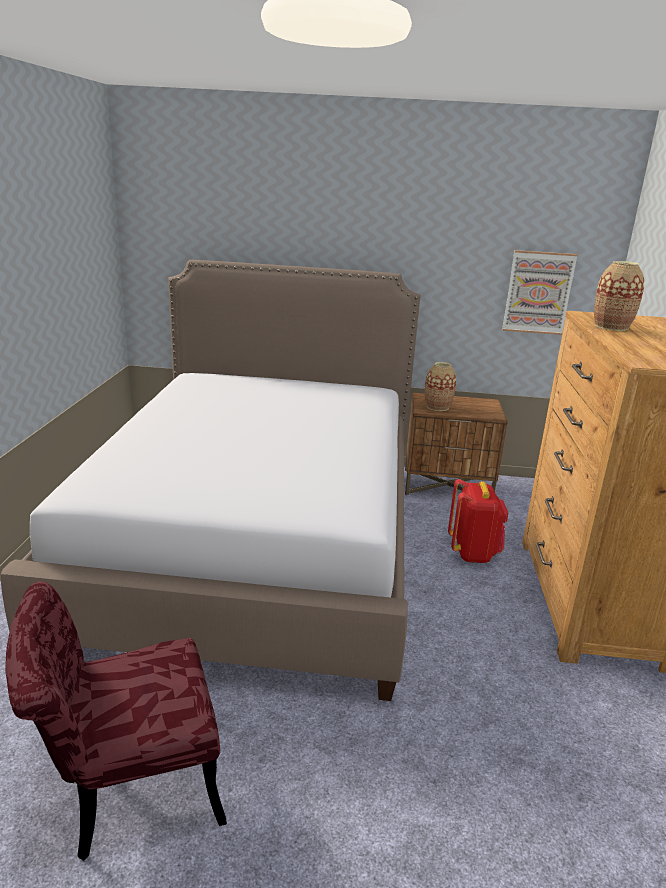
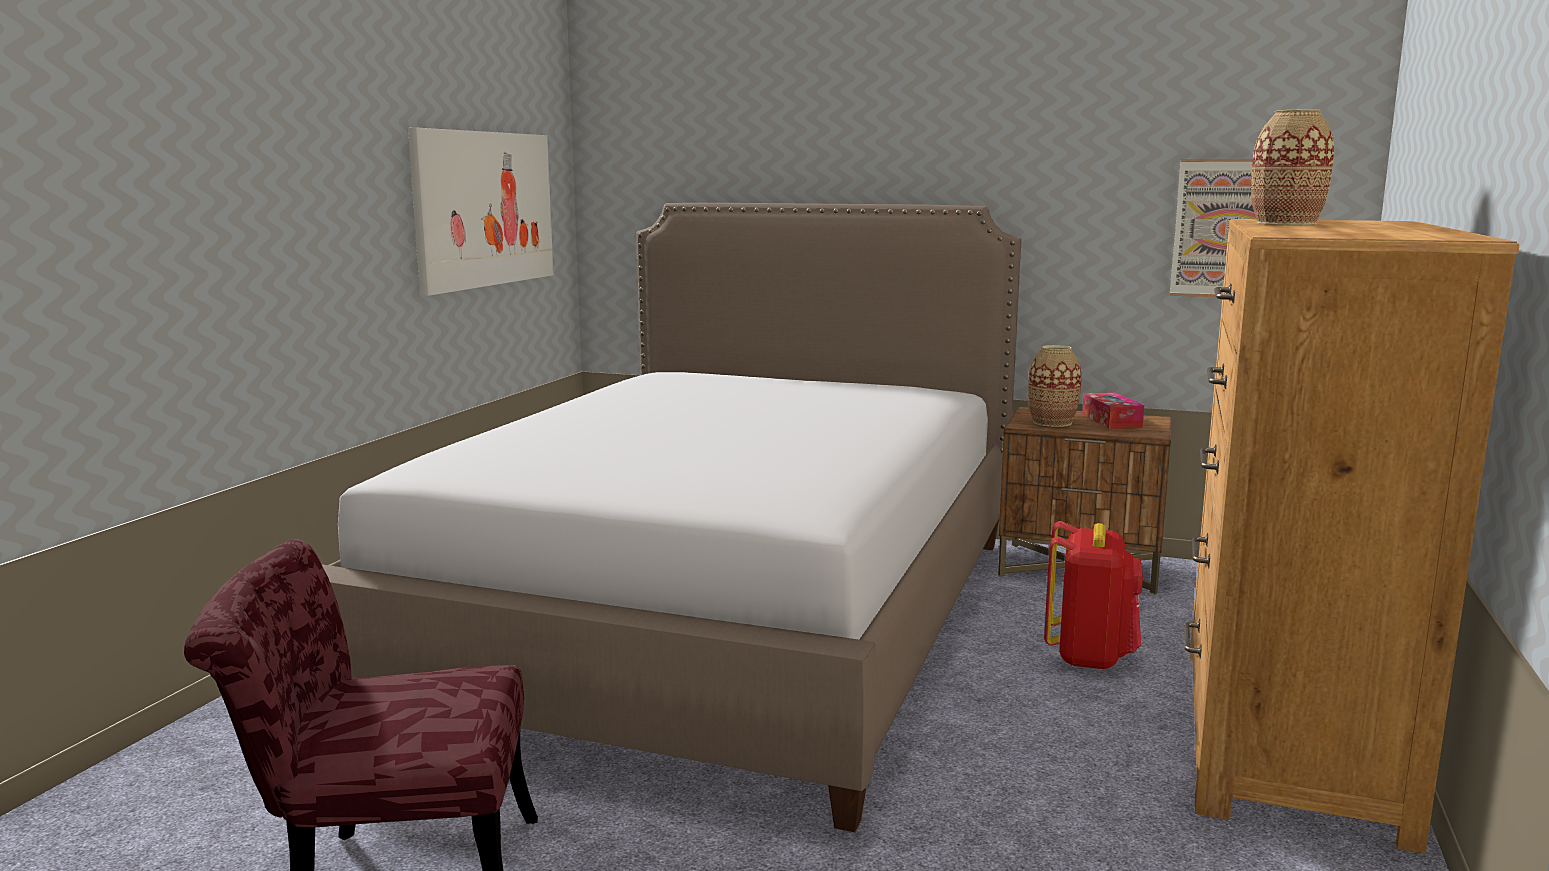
camera: 15 degrees right, 10 degrees down
none -> picture [408,128,553,296]
none -> tissue box [1082,392,1144,429]

